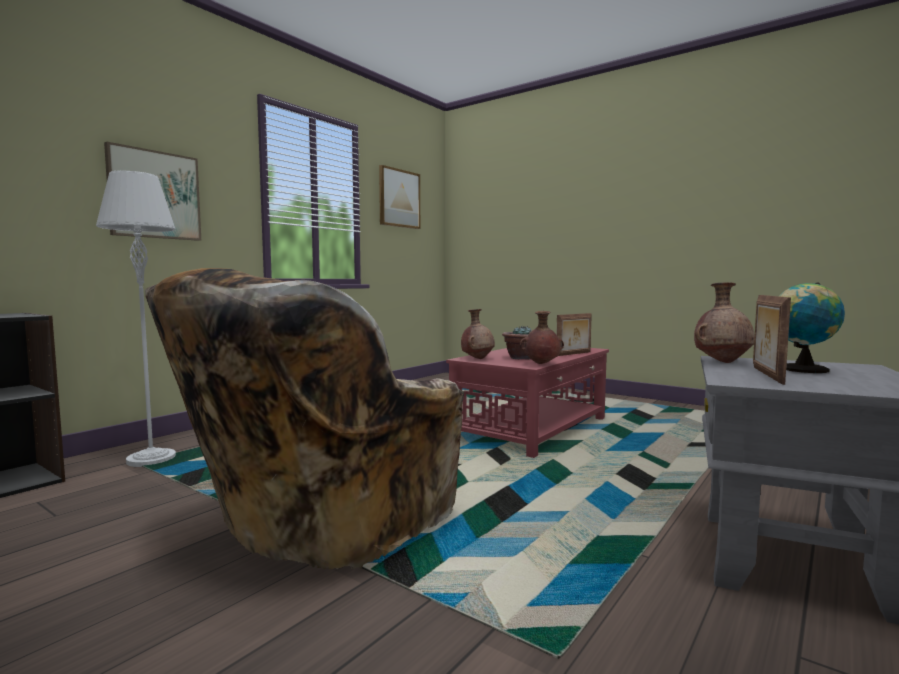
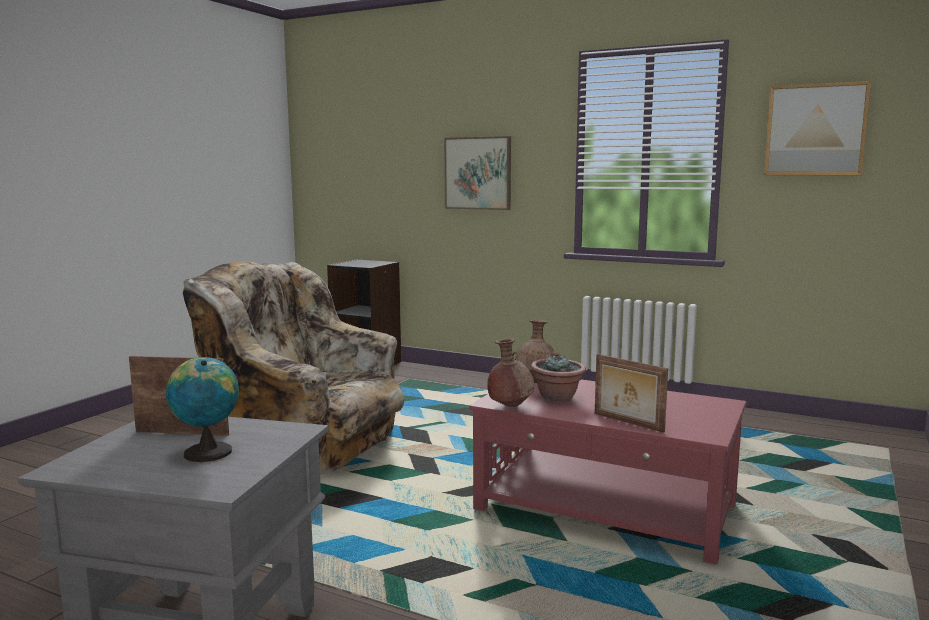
camera: 80 degrees right, 5 degrees up
grey floor lamp [96,171,176,467] -> none
brown vase [694,282,755,363] -> none

